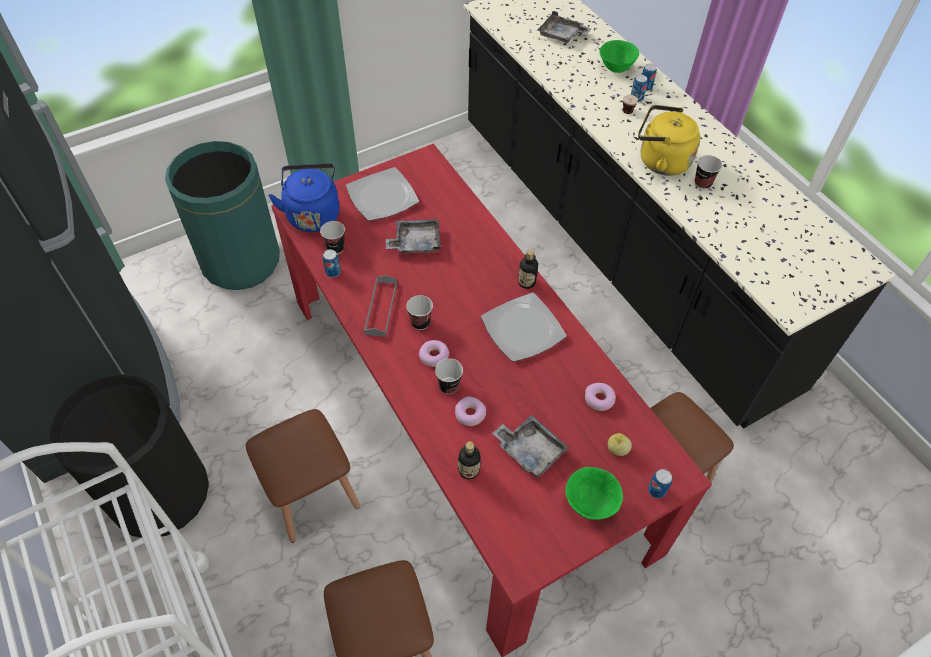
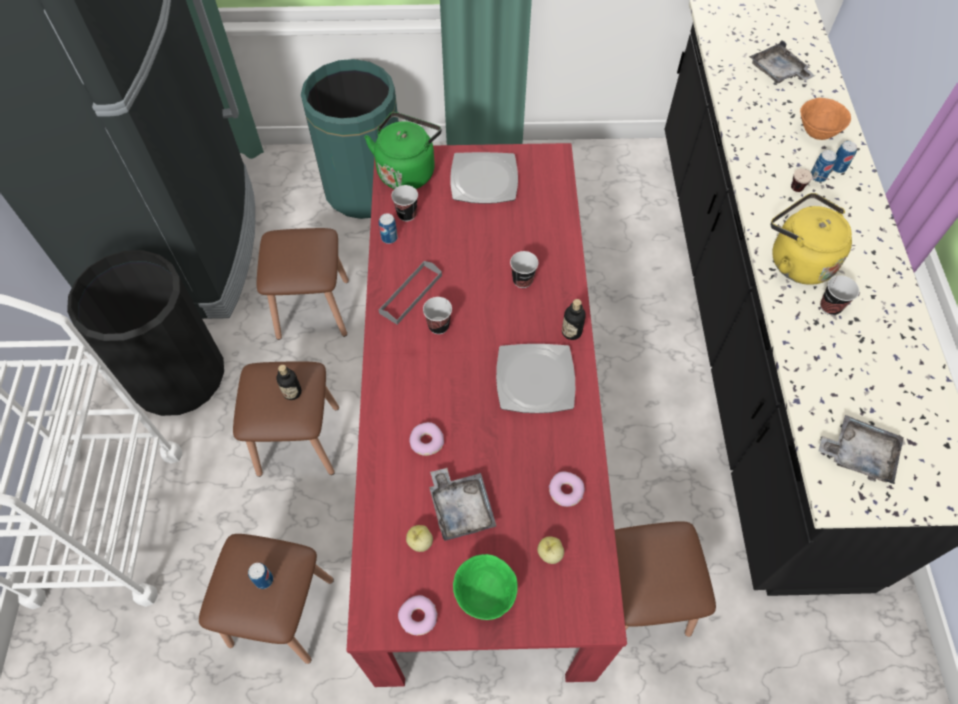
camera: 30 degrees right, 5 degrees up
blue kettle [268,163,339,232] -> green kettle [364,112,442,189]
grey tray [386,219,441,254] -> grey tray moved to [819,415,904,484]
donut [419,340,449,367] -> donut moved to [398,595,438,635]
cup [435,358,463,394] -> cup moved to [510,251,538,288]
bottle [458,442,481,479] -> bottle moved to [276,365,302,400]
green bowl [599,40,639,73] -> orange bowl [800,98,851,140]
can [648,469,672,498] -> can moved to [248,563,273,589]
none -> brown stool [257,228,349,340]
none -> apple [406,525,433,552]

